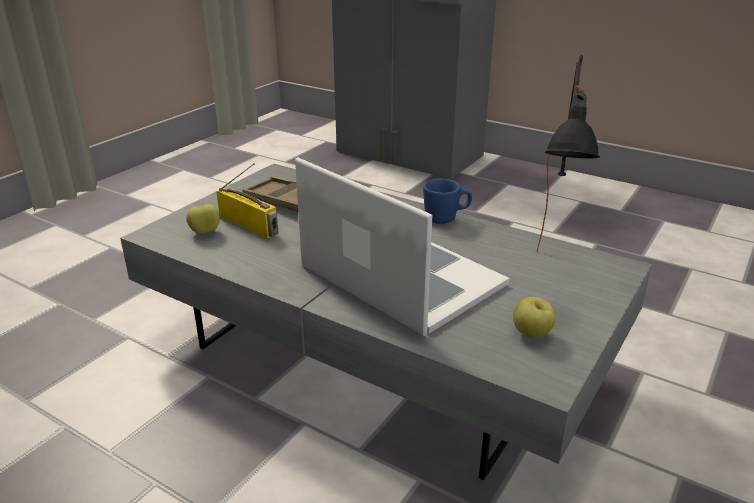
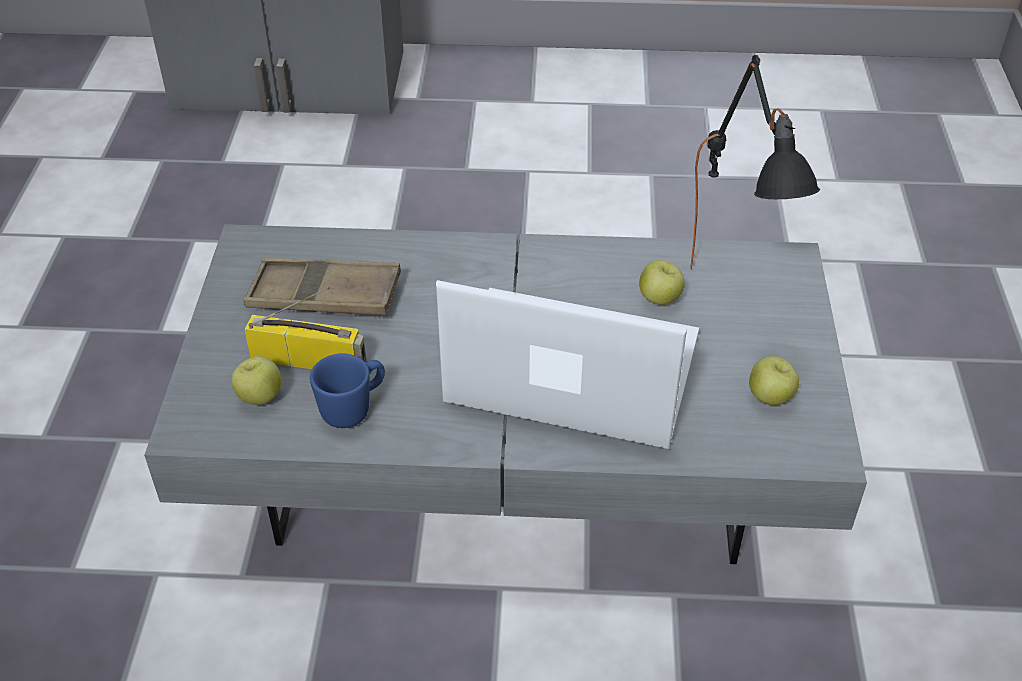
camera: 30 degrees left, 15 degrees up
blue mug [423,179,472,224] -> blue mug moved to [310,353,385,428]
none -> apple [639,260,685,305]

